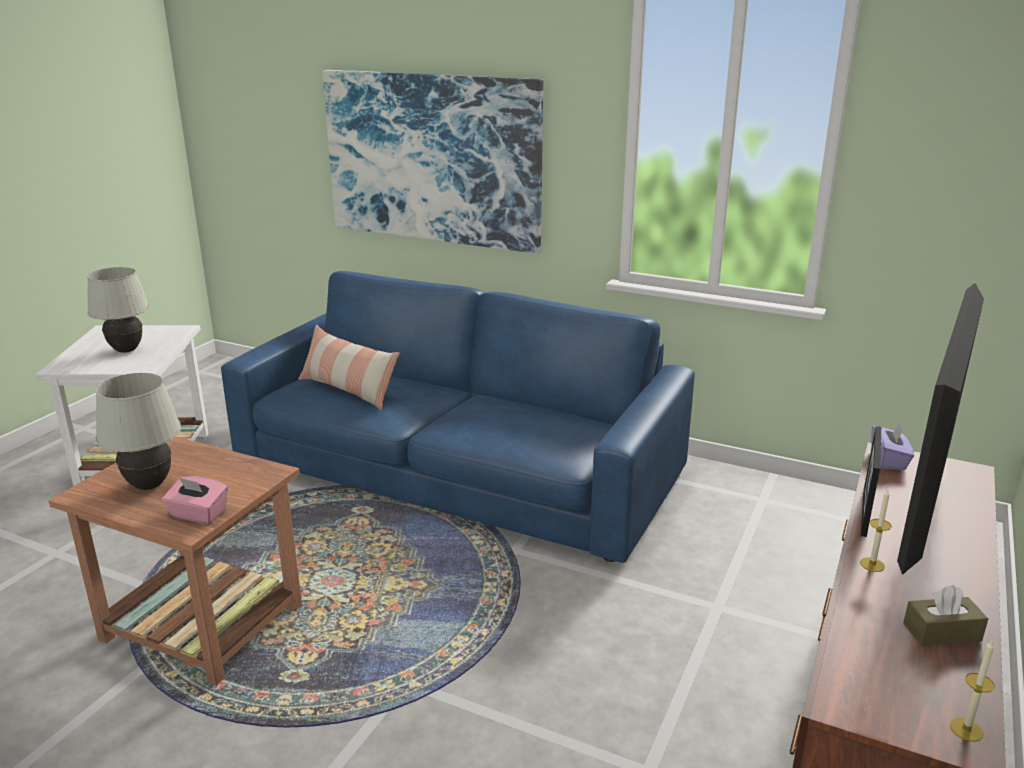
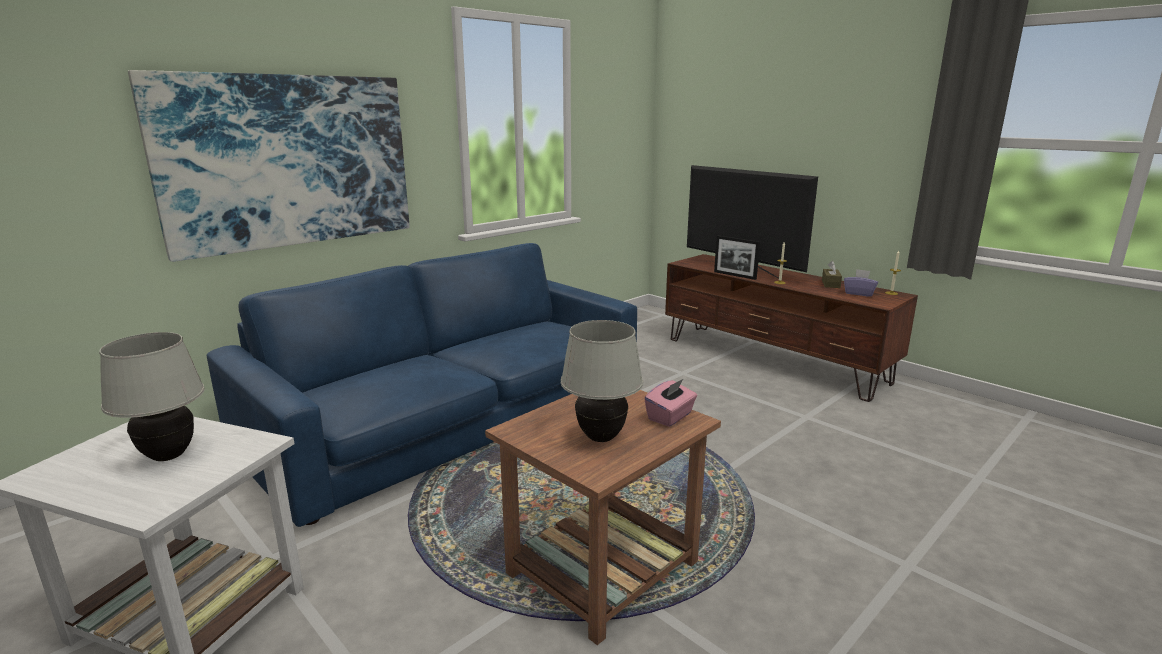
camera: 70 degrees left, 5 degrees down
pillow [298,325,400,410] -> none
purple tissue box [871,422,914,470] -> purple tissue box moved to [844,269,878,297]

